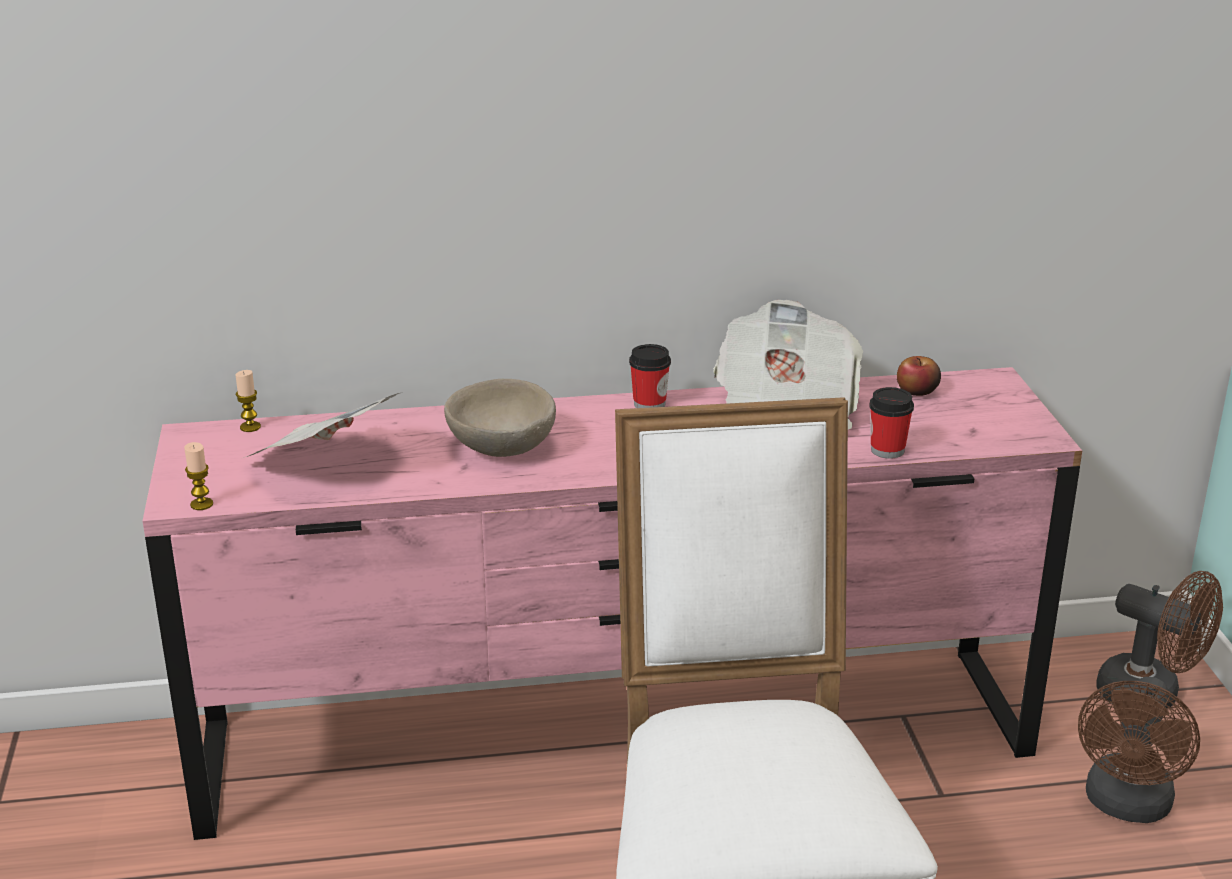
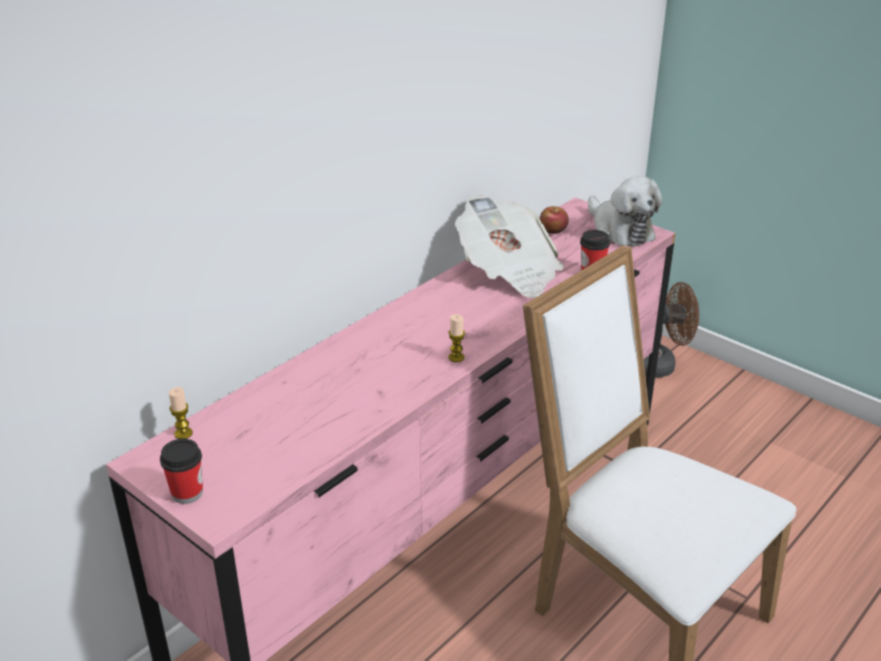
camera: 40 degrees left, 5 degrees up
candle [184,442,213,510] -> candle moved to [448,314,465,362]
newspaper [243,393,399,458] -> none
beige bowl [444,379,556,457] -> none
cup [629,344,671,408] -> cup moved to [160,439,203,504]
brown fan [1078,677,1200,823] -> none
none -> plush toy [588,176,662,247]

